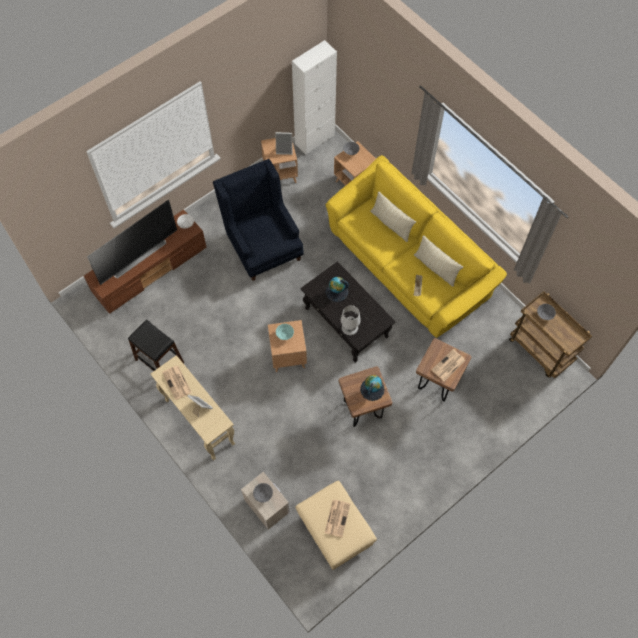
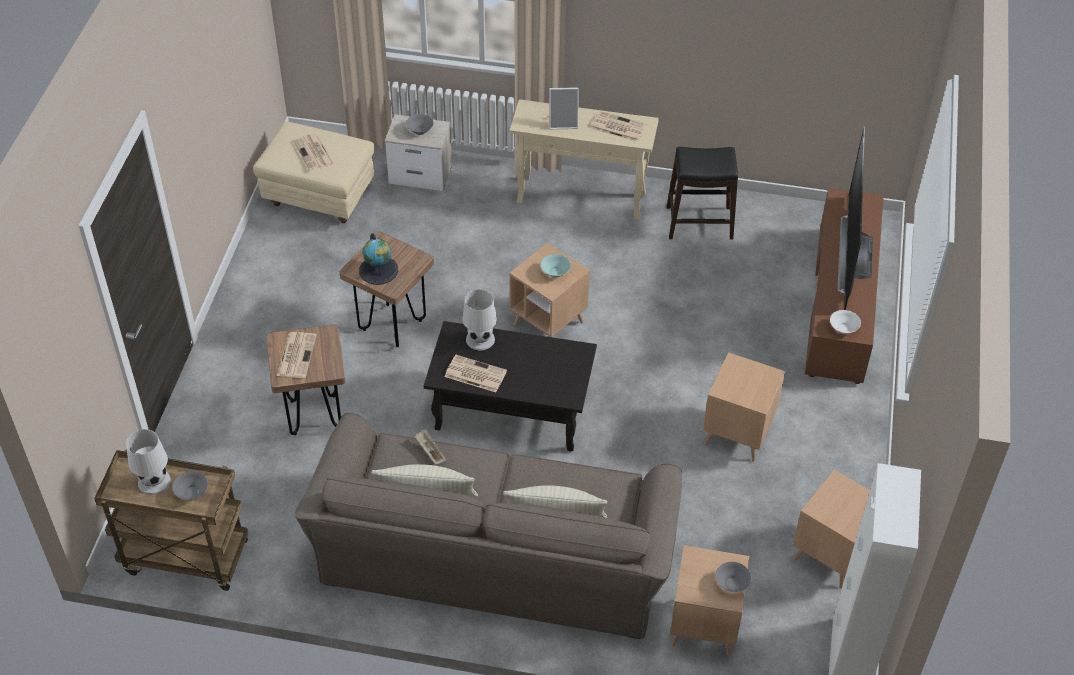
camera: 140 degrees right, 15 degrees down
blue armchair [213,159,304,281] -> brown side table [703,352,785,462]
picture frame [275,132,292,155] -> none
yellow sofa [325,155,507,338] -> brown sofa [295,413,682,639]
globe [326,277,349,302] -> none
none -> white table lamp [126,429,171,495]
none -> newspaper [445,355,507,392]

